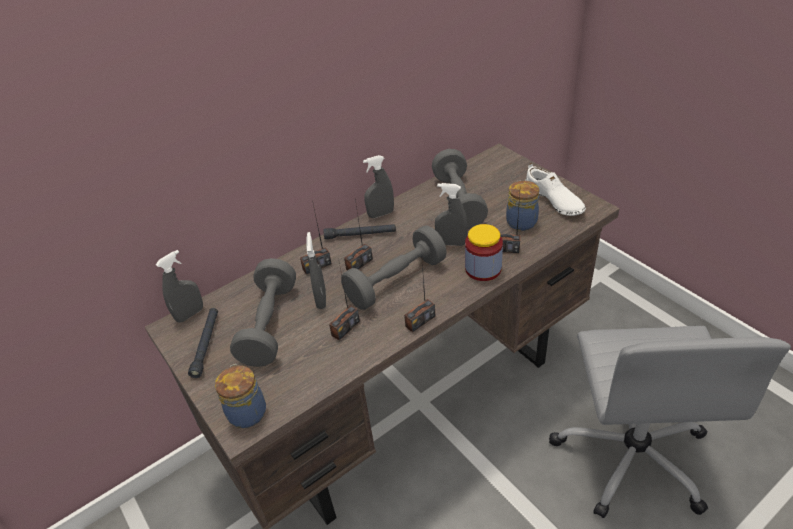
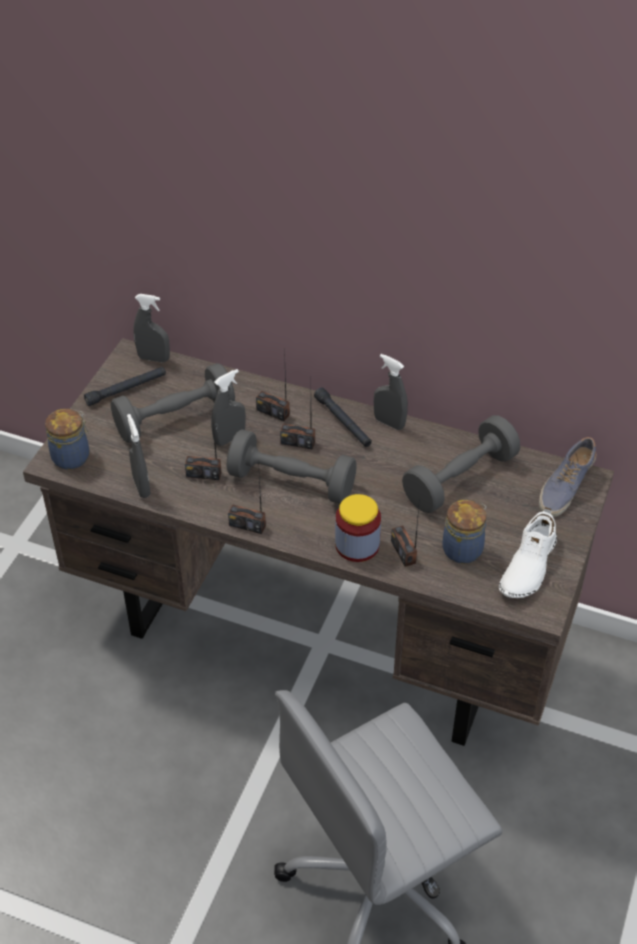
camera: 55 degrees right, 5 degrees up
grey spray bottle [435,183,467,246] -> grey spray bottle moved to [127,414,151,498]
none -> shoe [539,437,596,517]

